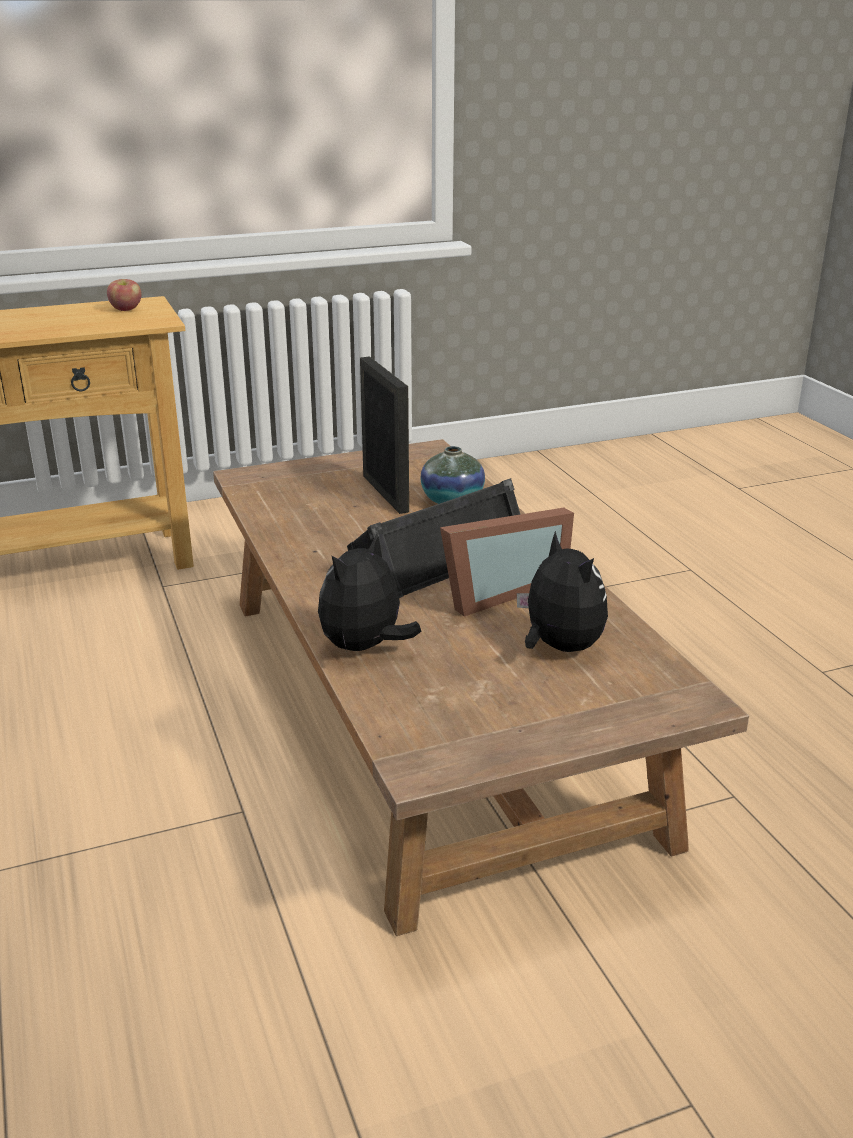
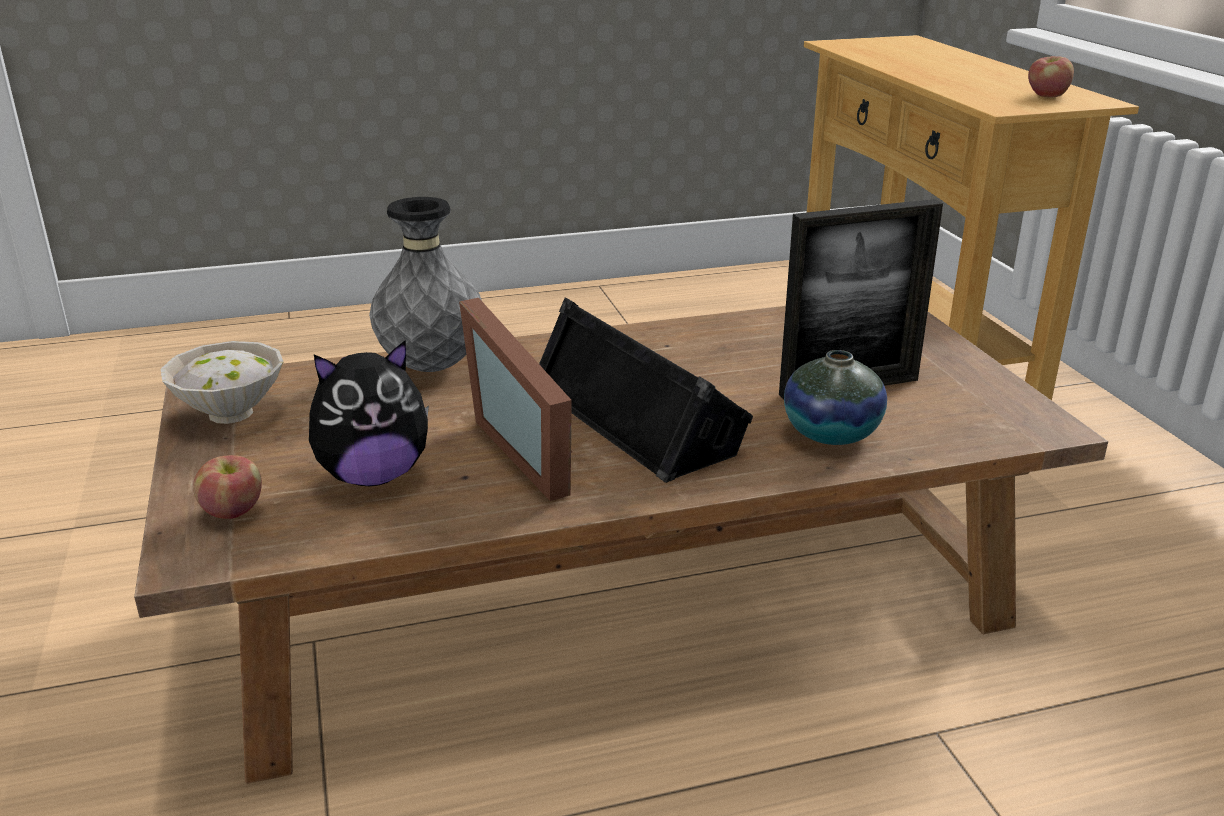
camera: 95 degrees right, 0 degrees up
plush toy [318,533,422,651] -> grey vase [369,197,482,372]
none -> white bowl [160,341,284,424]
none -> apple [193,455,262,519]

